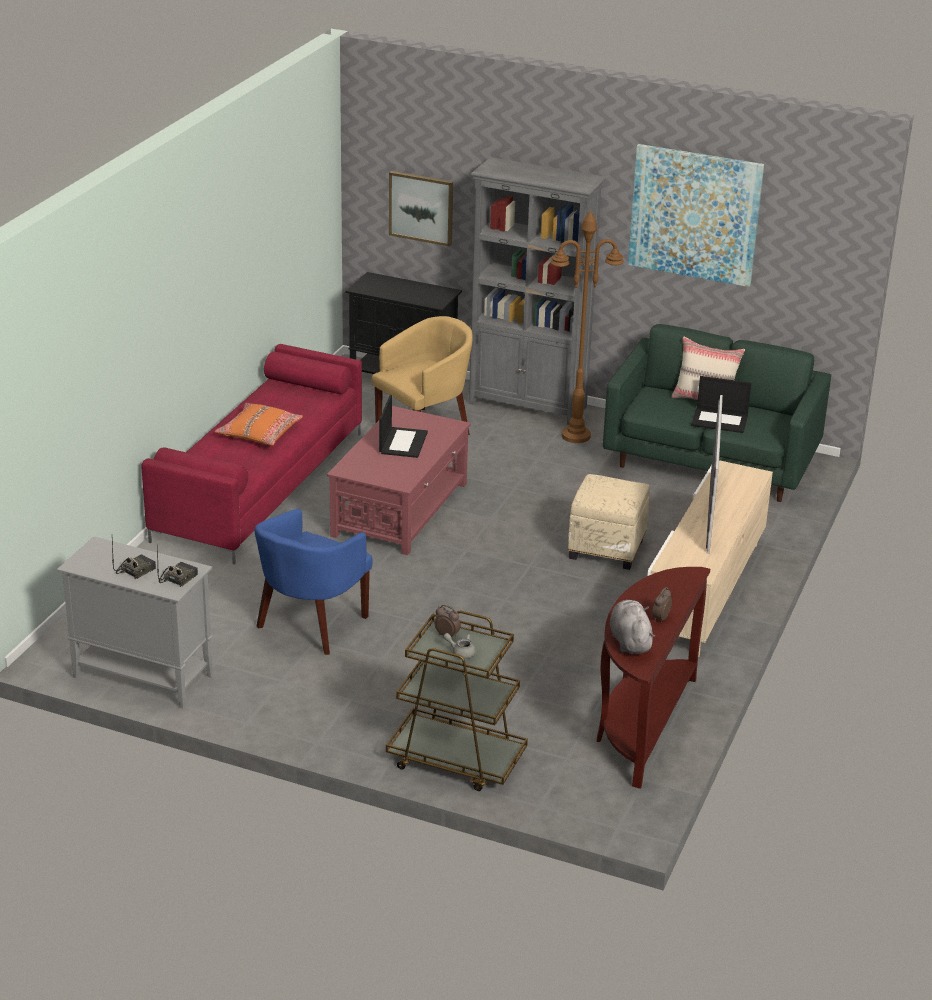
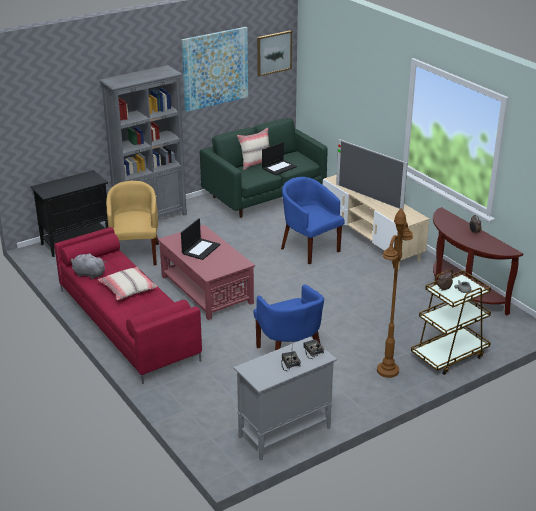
camera: 55 degrees left, 0 degrees up
orange pillow [215,403,303,445] -> beige pillow [98,267,158,300]
laptop [379,395,428,458] -> laptop turned 75 degrees clockwise [181,218,220,260]
picture [389,171,453,247] -> picture moved to [257,30,292,77]
brown floor lamp [551,210,624,443] -> brown floor lamp moved to [377,208,413,378]
beige ottoman [568,474,650,570] -> blue armchair [281,177,345,264]
grey plush toy [610,600,655,654] -> grey plush toy moved to [71,253,106,279]

